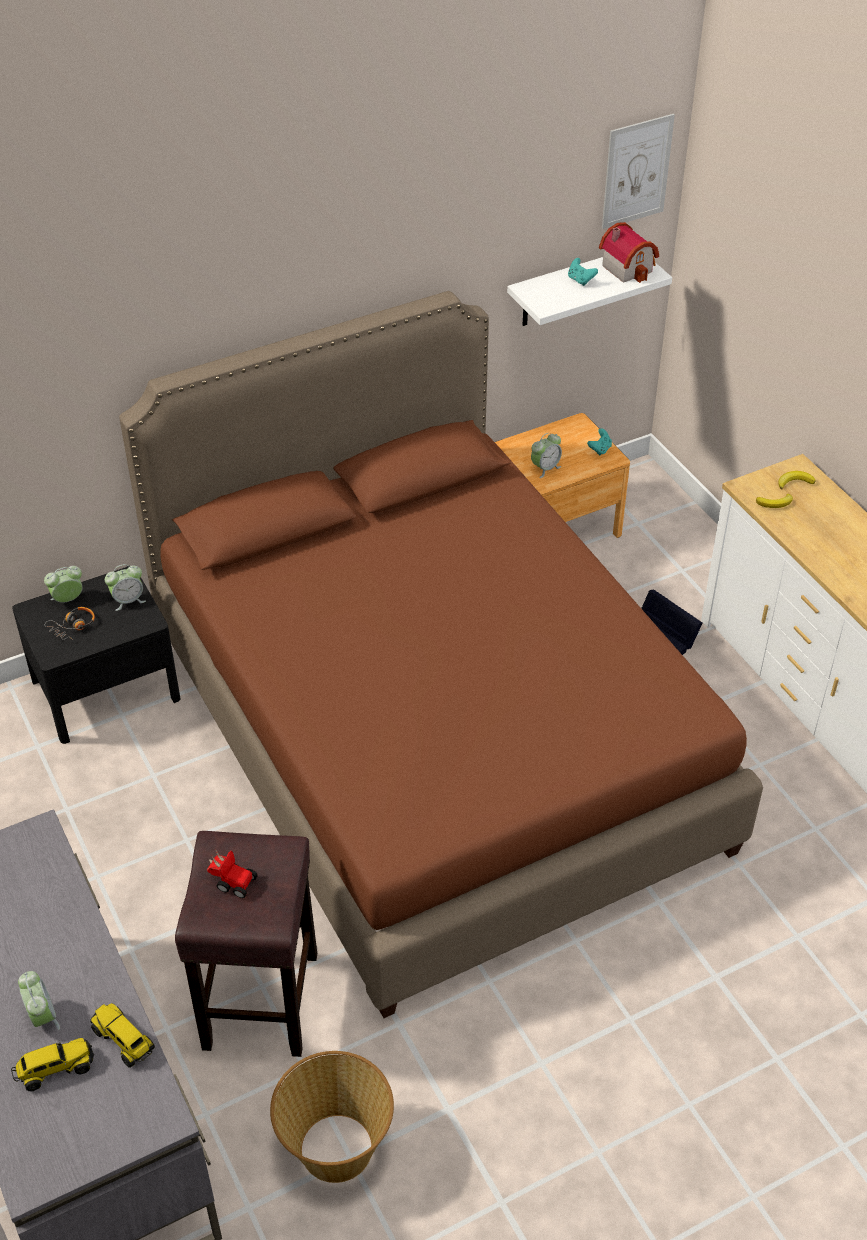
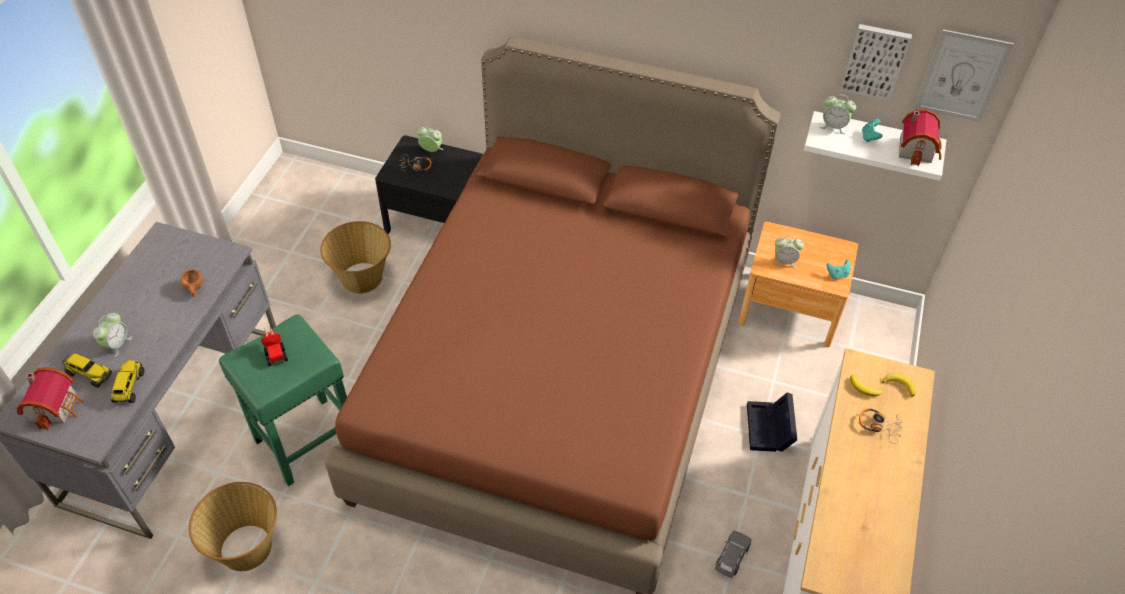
camera: 45 degrees right, 5 degrees up
alarm clock [105,564,146,611] -> alarm clock moved to [820,94,856,134]
brown stool [175,831,317,1057] -> green stool [219,314,347,486]
none -> toy house [17,367,84,430]
none -> brown cup [180,270,203,297]
none -> basket [320,221,391,293]
none -> grey toy car [715,530,752,578]
none -> picture [841,24,912,101]
none -> headphones [859,408,902,444]

